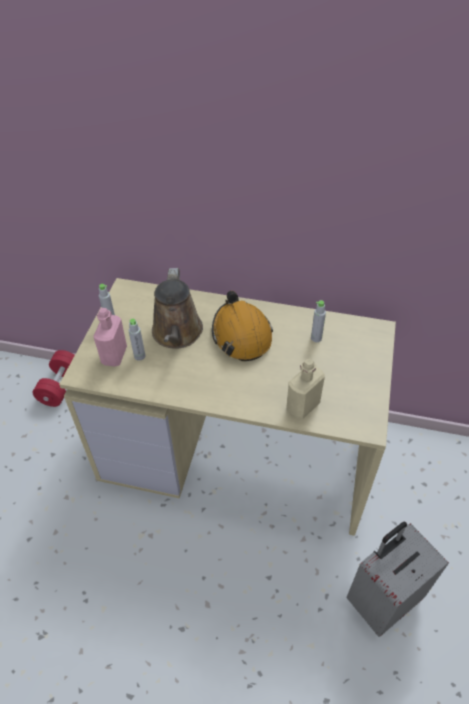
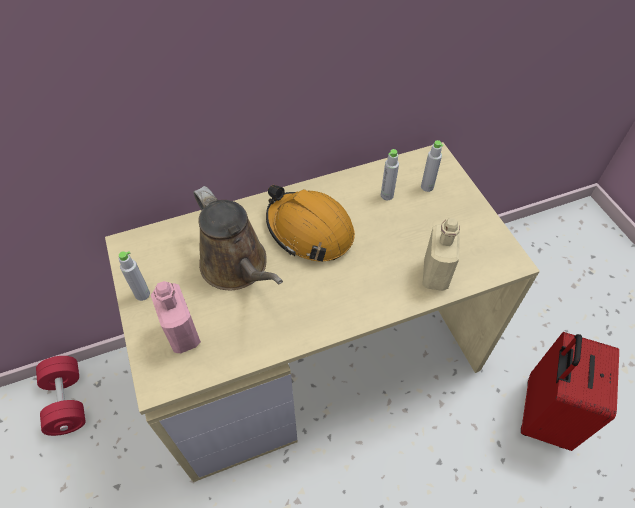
camera: 35 degrees left, 5 degrees up
grey bottle [129,319,145,361] -> grey bottle moved to [421,140,444,192]
grey suitcase [346,522,449,637] -> red suitcase [521,332,619,451]

